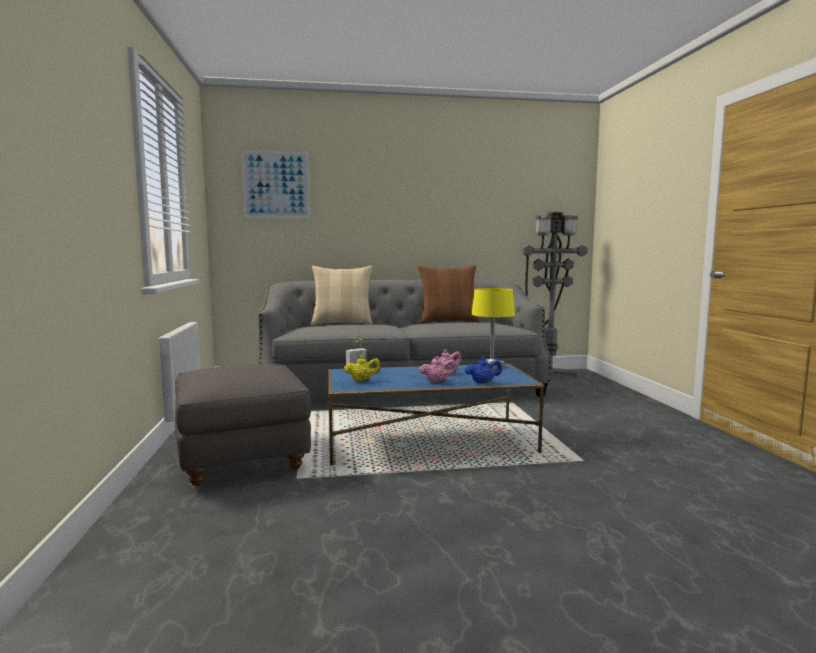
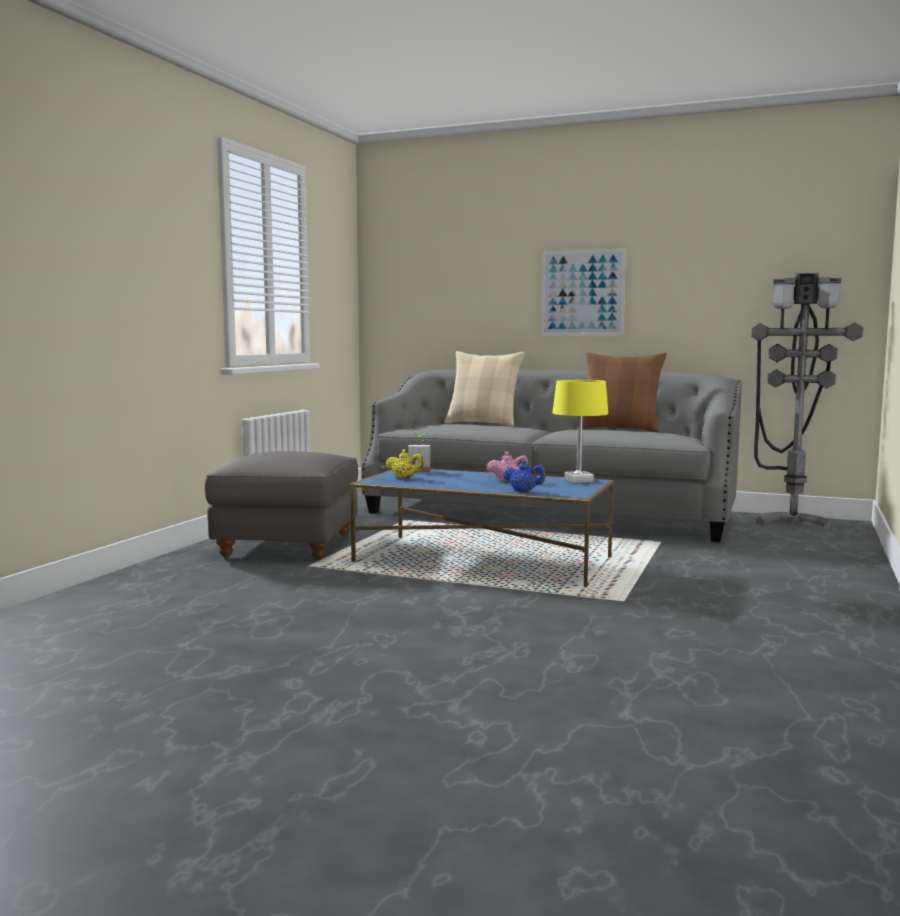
camera: 30 degrees right, 0 degrees up
picture [241,150,310,218] -> picture moved to [541,249,626,335]
pink teapot [419,356,457,383] -> none

